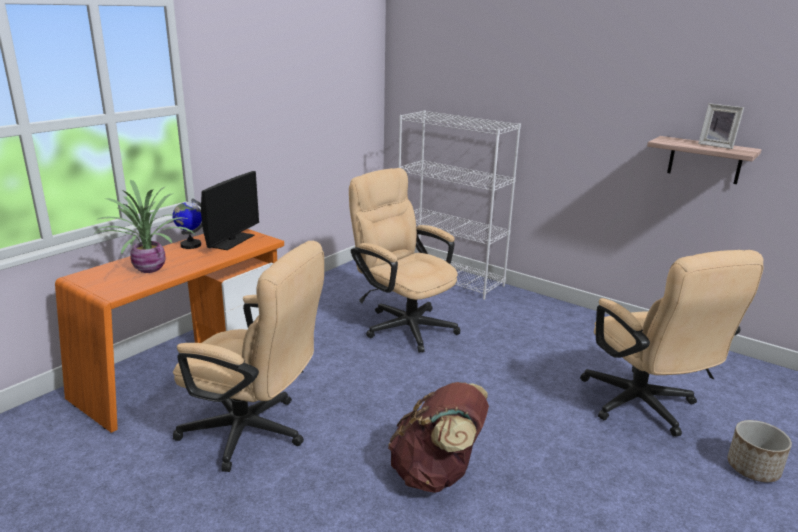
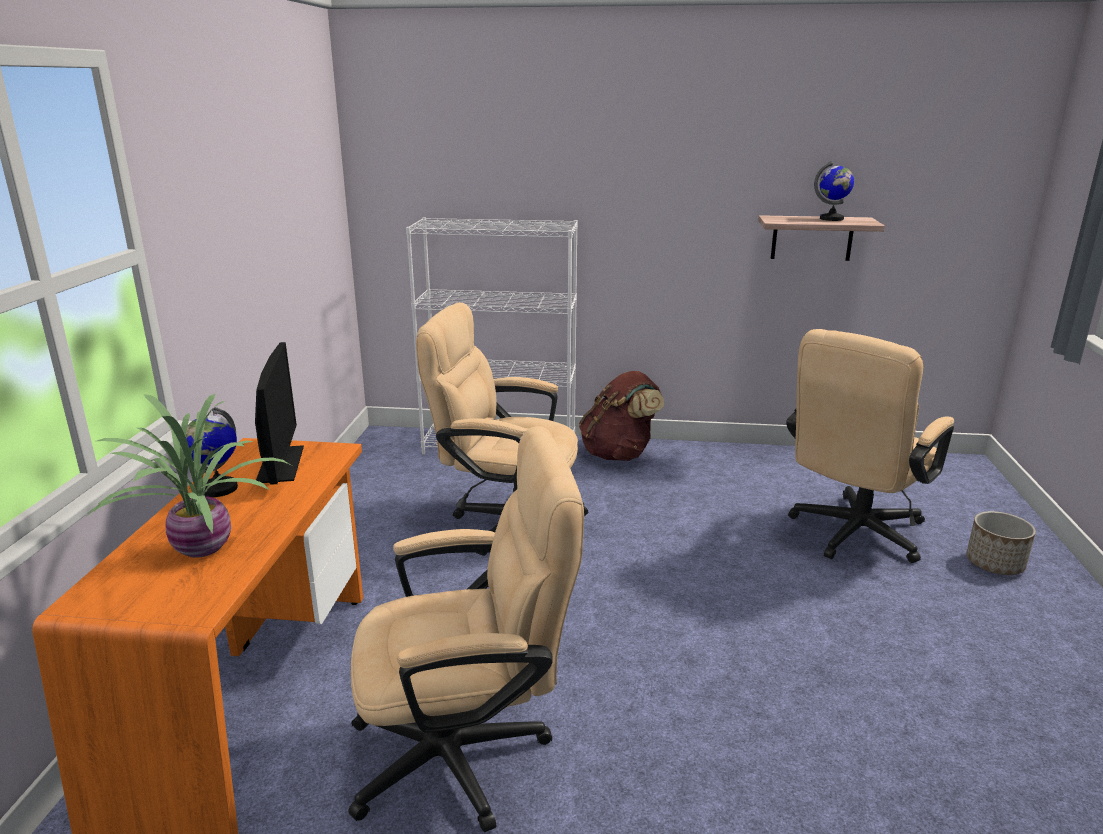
camera: 30 degrees left, 0 degrees up
brown backpack [388,382,489,493] -> brown backpack moved to [579,371,664,461]
beige office chair [580,250,764,437] -> beige office chair turned 90 degrees clockwise [786,329,954,563]
picture frame [698,103,744,149] -> globe [814,161,854,221]

